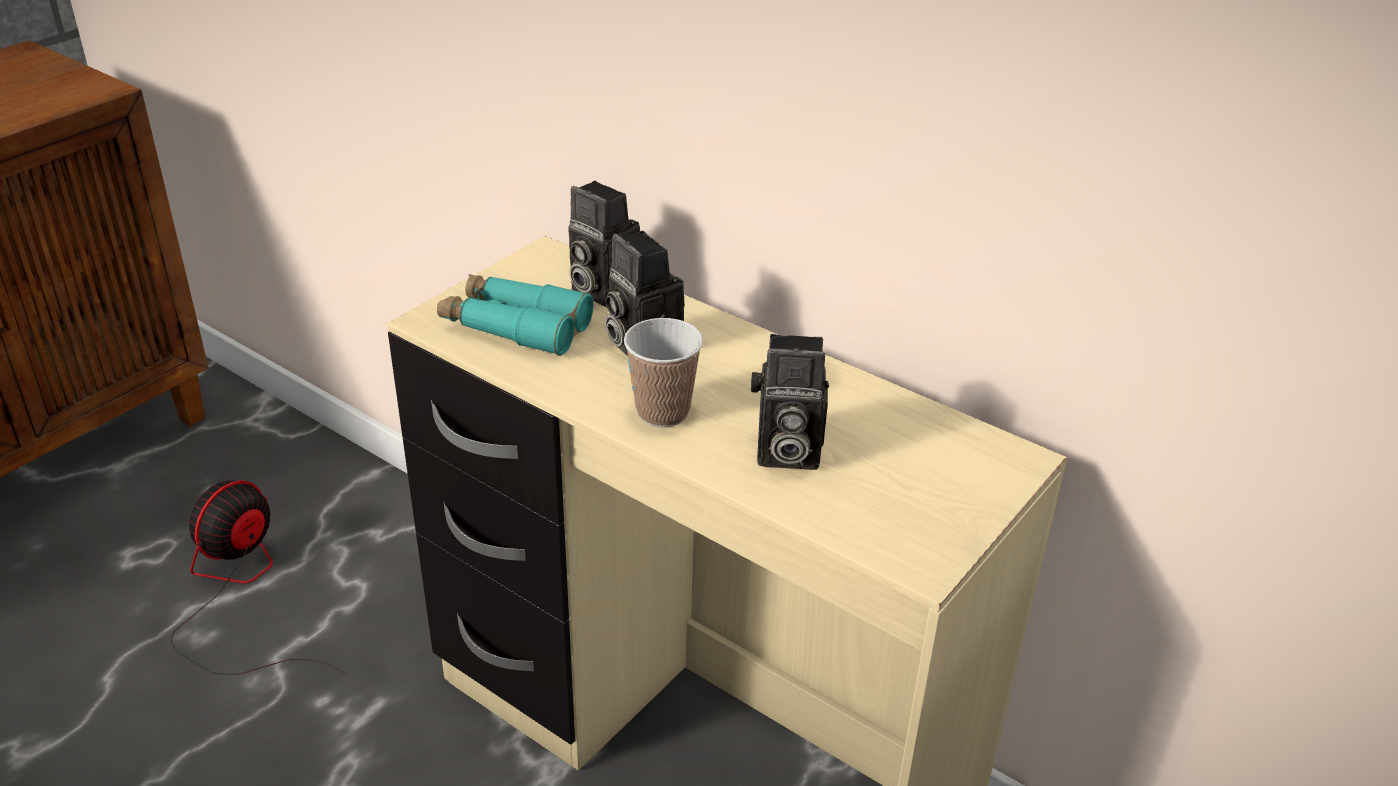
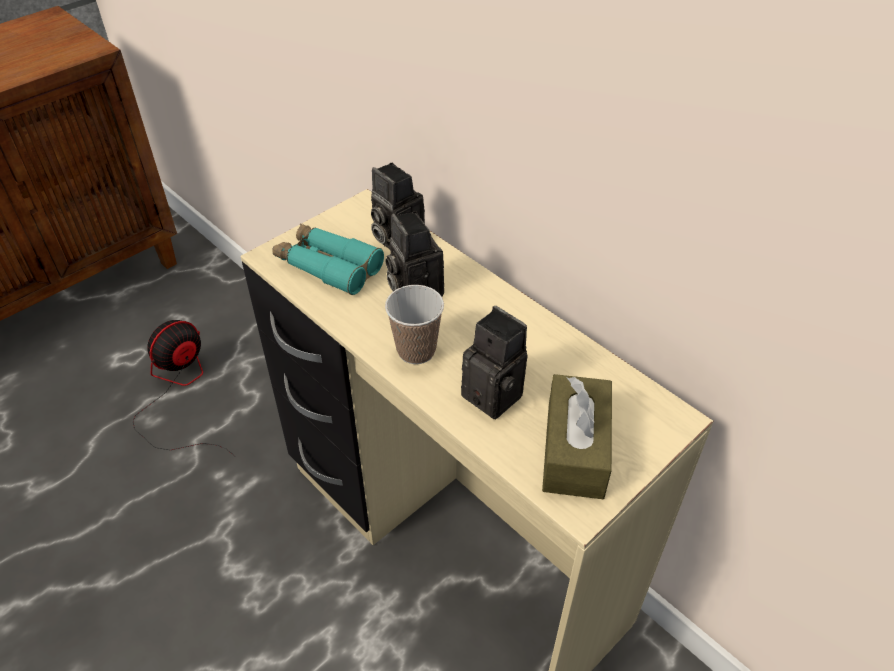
camera: 10 degrees right, 10 degrees up
camera [750,334,829,470] -> camera turned 150 degrees counterclockwise [461,306,528,419]
none -> brown tissue box [542,374,612,499]

